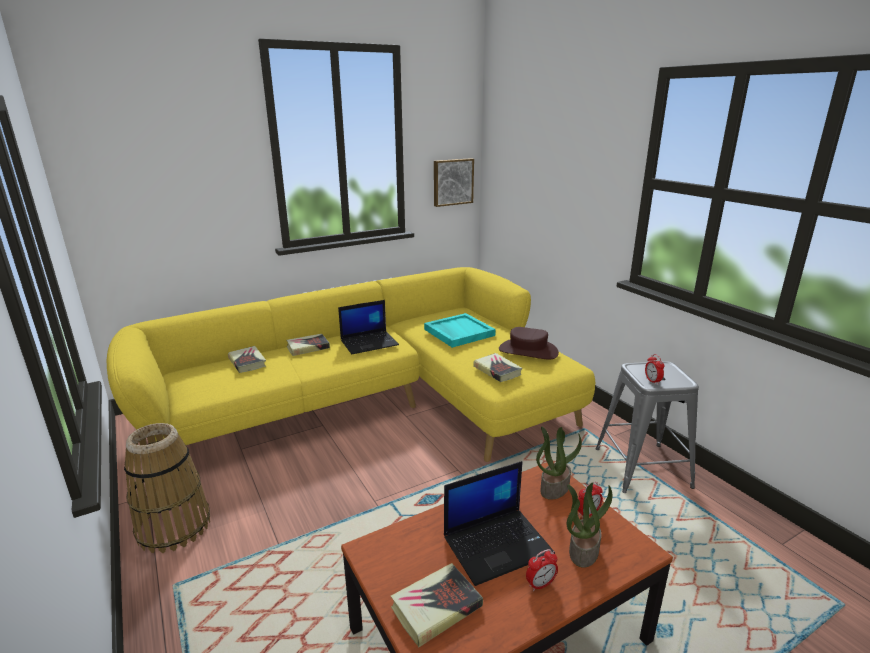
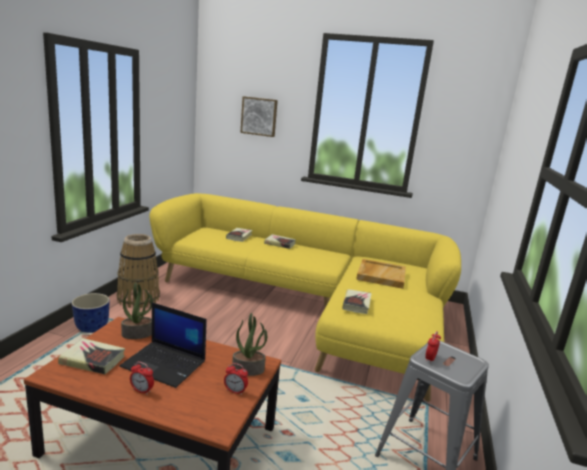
camera: 45 degrees right, 5 degrees down
laptop [338,300,399,354] -> none
turquoise tray [424,313,496,348] -> beige tray [356,259,406,289]
picture [434,158,474,207] -> picture moved to [240,96,278,137]
brown hat [499,327,559,360] -> none
potted plant [567,482,613,568] -> potted plant moved to [121,282,153,339]
none -> planter [72,293,110,333]

